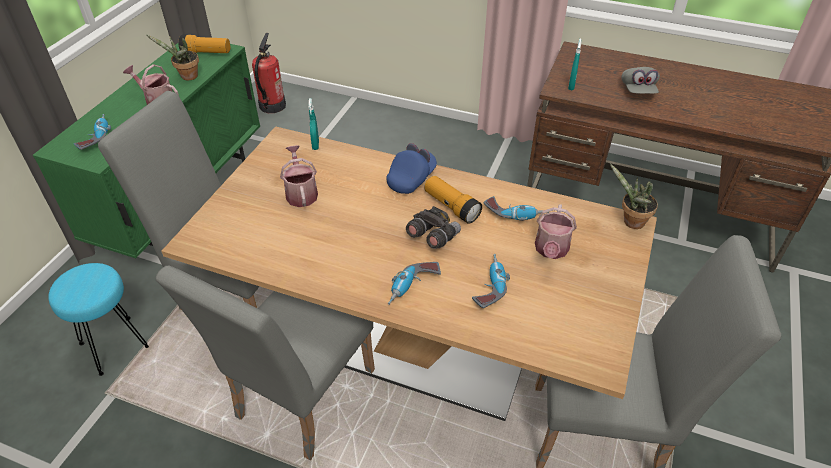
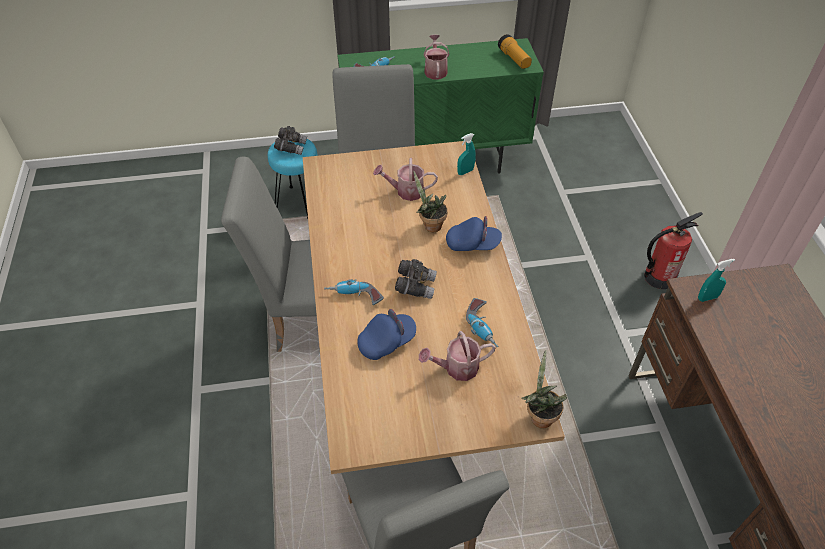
camera: 60 degrees right, 5 degrees up
potted plant [146,35,199,81] -> potted plant moved to [413,171,448,232]
fire extinguisher [252,33,286,113] -> fire extinguisher moved to [644,212,703,289]
watering can [280,145,318,207] -> watering can turned 135 degrees counterclockwise [373,158,438,201]
flashlight [425,175,482,224] -> none
power drill [472,254,510,308] -> blue cap [357,309,416,360]
grey cap [621,67,660,94] -> none
none -> grey binoculars [274,126,307,155]

